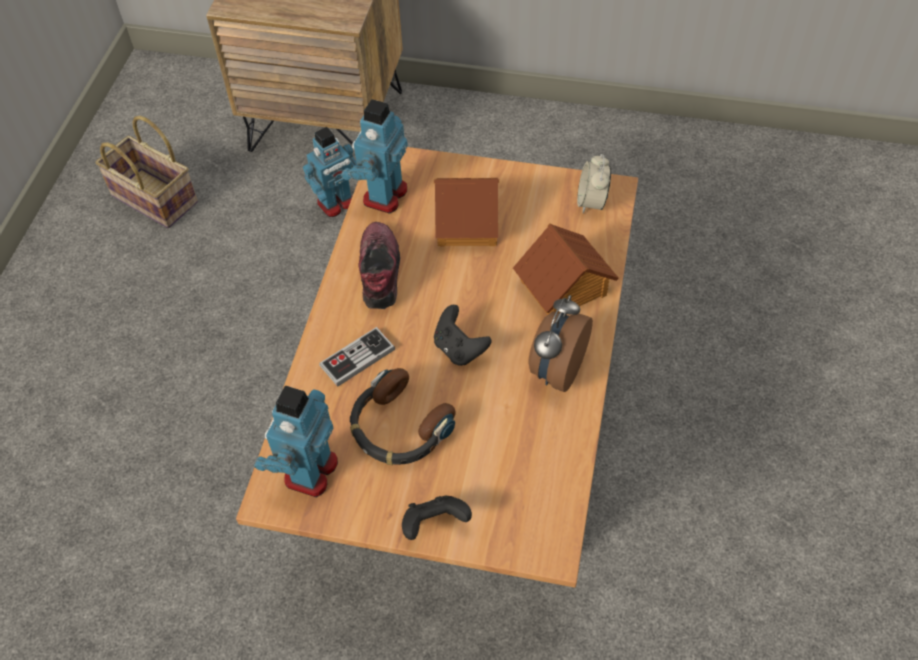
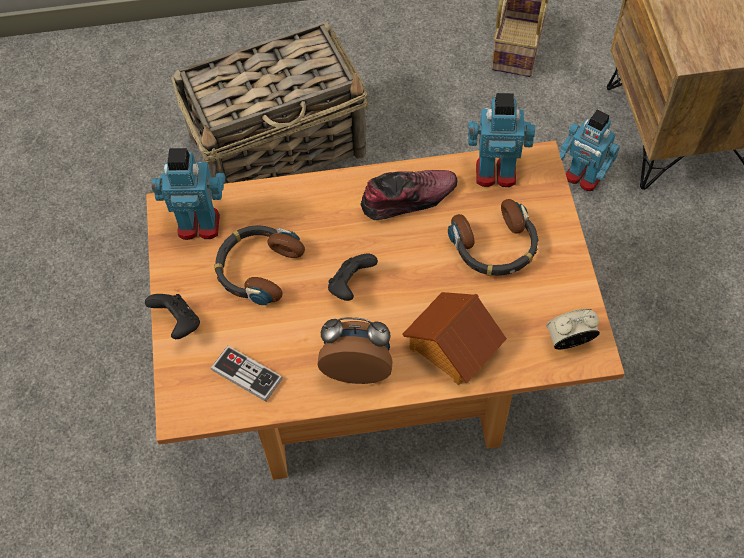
camera: 70 degrees right, 5 degrees up
game controller [319,327,395,387] -> game controller moved to [211,346,283,402]
toy house [434,178,499,246] -> headphones [448,199,538,276]
none -> basket [172,22,369,184]

